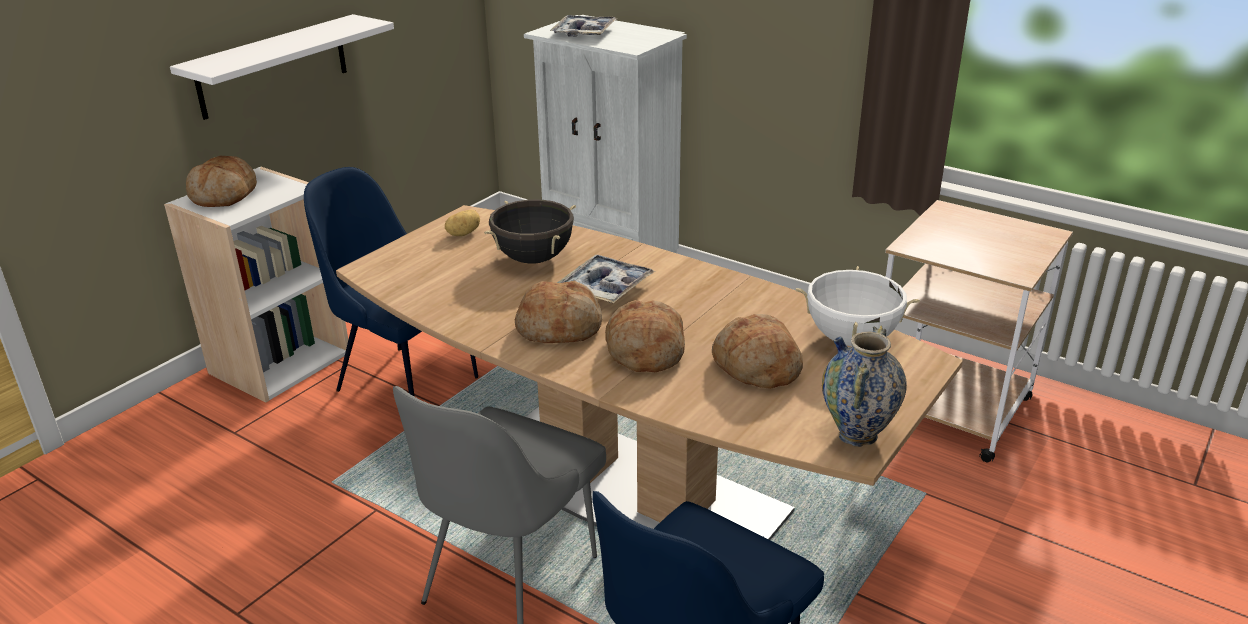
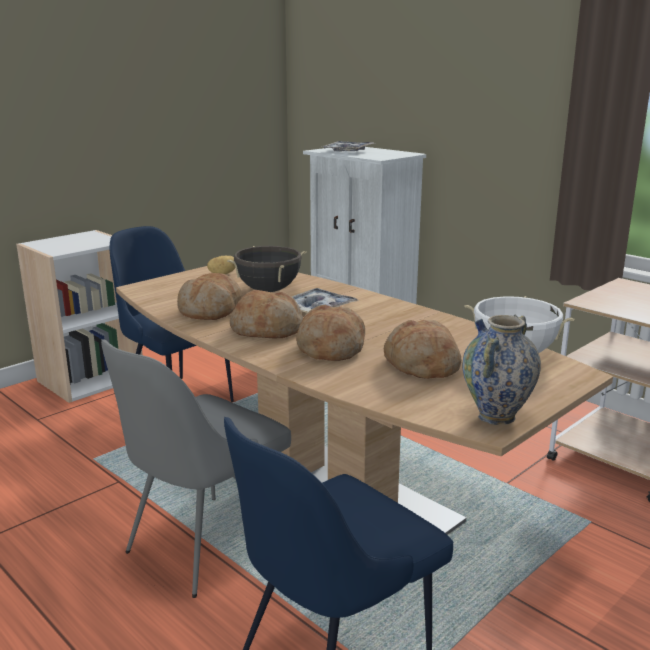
camera: 10 degrees right, 10 degrees down
white shelf [170,14,394,120] -> none
bread [186,156,257,207] -> bread moved to [177,273,242,320]

